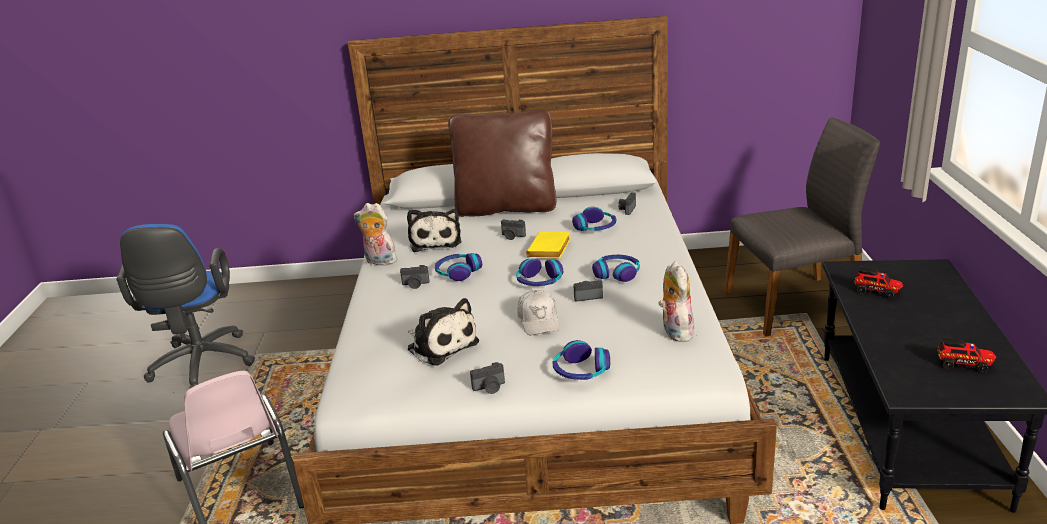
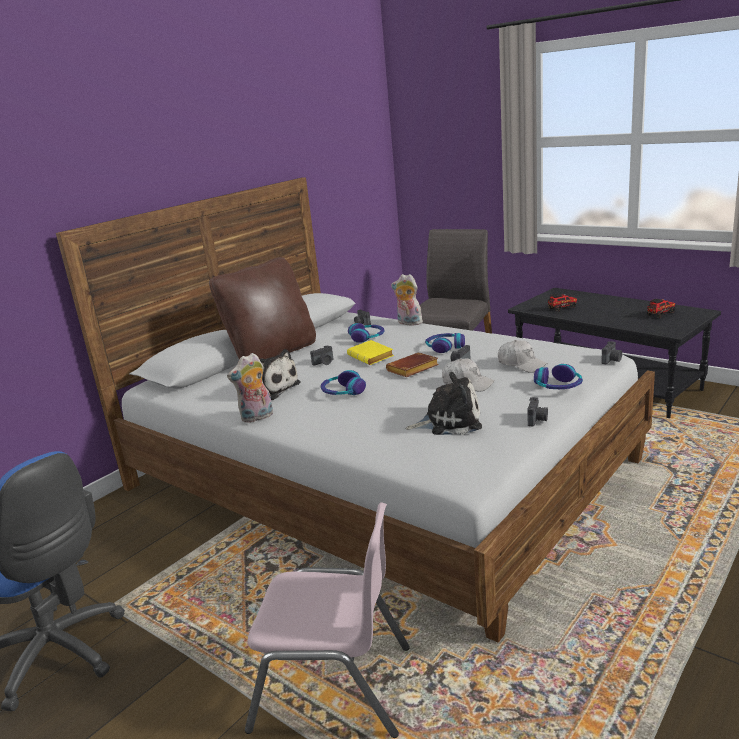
camera: 50 degrees left, 5 degrees down
camera [400,265,429,289] -> camera moved to [601,341,622,364]
headphones [516,258,563,286] -> brown book [386,352,439,377]
plush toy [659,261,694,342] -> plush toy moved to [391,274,423,325]
none -> white cap [498,340,548,373]

